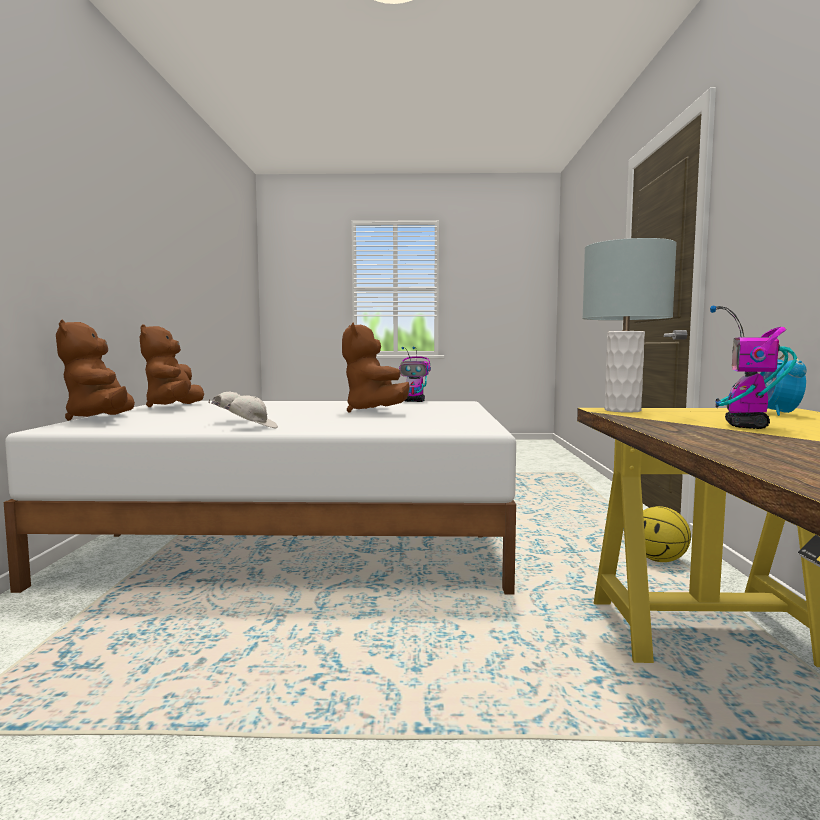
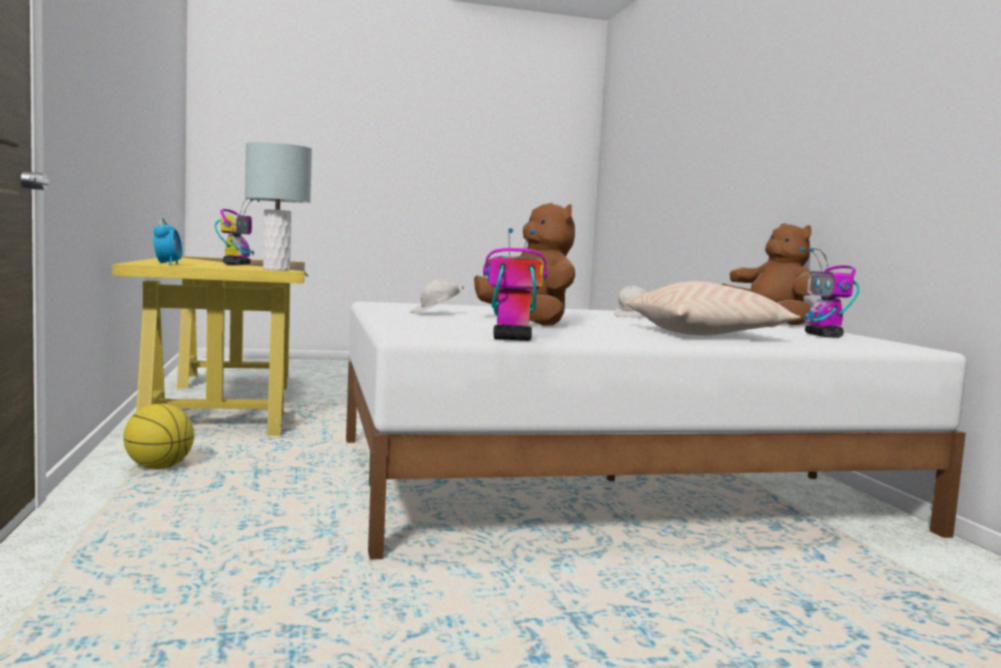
camera: 165 degrees right, 0 degrees up
brown plush toy [139,324,204,407] -> toy robot [800,248,860,338]
white cap [217,395,278,429] -> white cap moved to [410,279,464,313]
none -> beige pillow [626,281,801,335]

